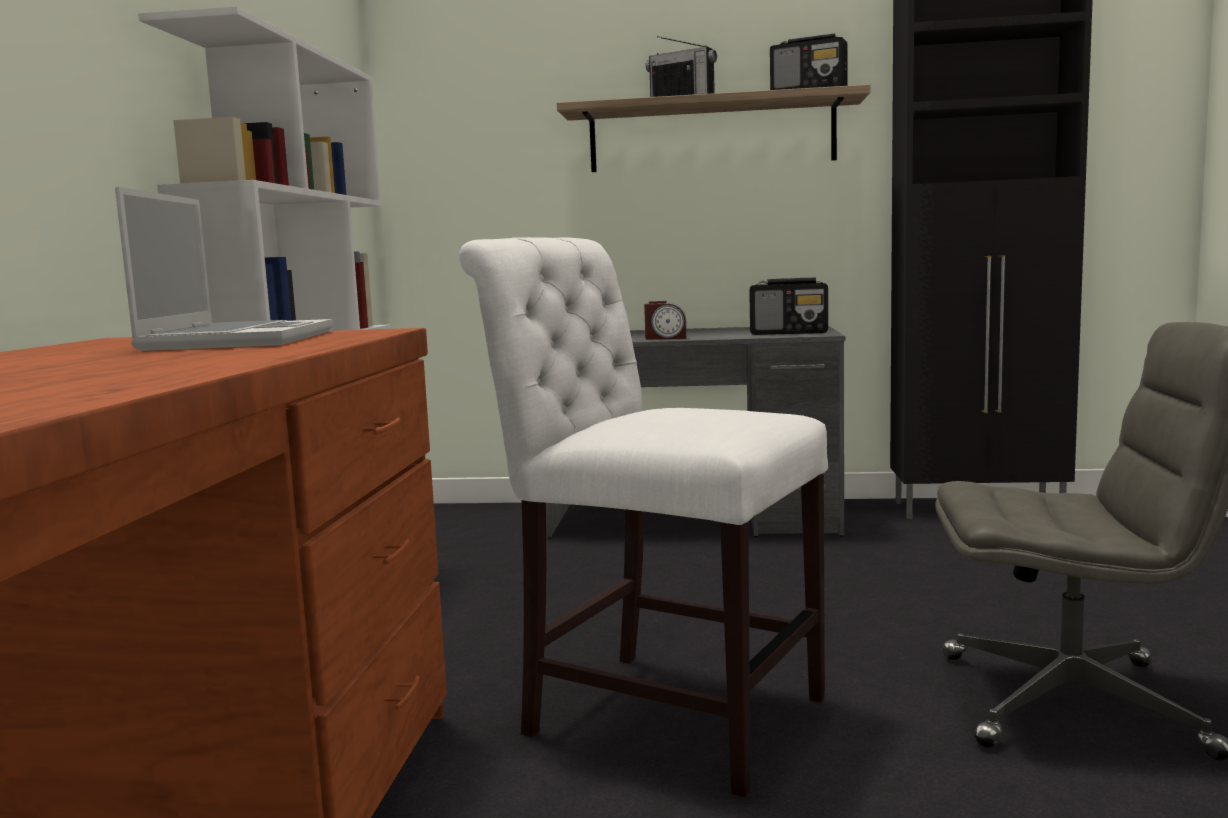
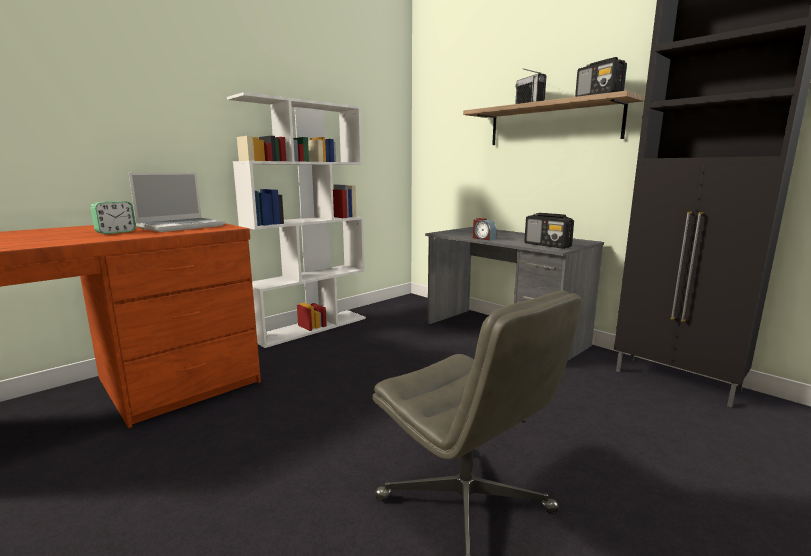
camera: 40 degrees right, 5 degrees up
white chair [459,237,828,798] -> none
none -> alarm clock [90,201,136,234]

